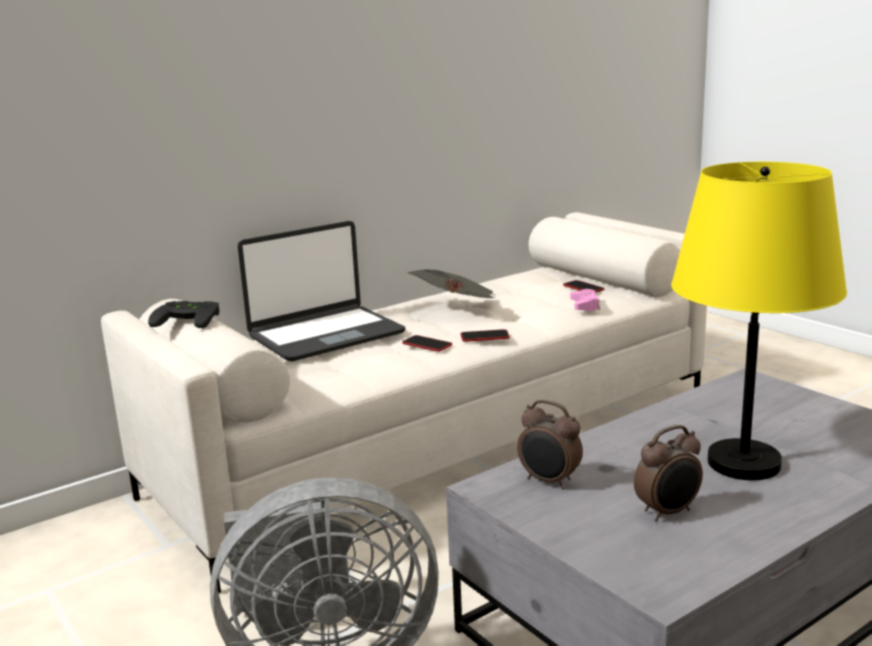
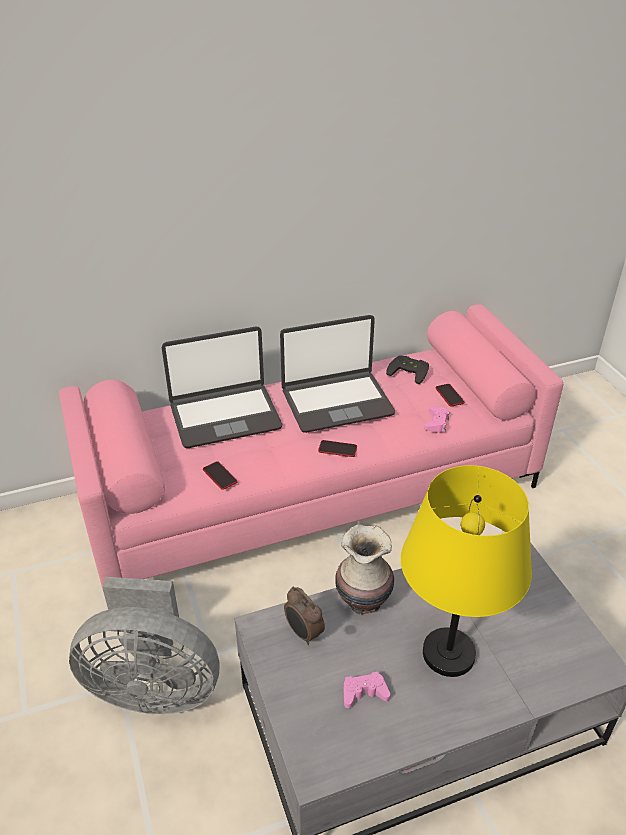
camera: 15 degrees right, 20 degrees up
white sofa [101,212,707,593] -> pink sofa [59,304,563,586]
black game controller [148,301,220,328] -> black game controller moved to [386,355,429,384]
phone [402,335,452,352] -> phone moved to [203,461,238,490]
newspaper [407,269,496,298] -> laptop [280,315,395,433]
alarm clock [634,425,703,522] -> pink game controller [343,672,390,708]
none -> vase [335,524,394,615]

